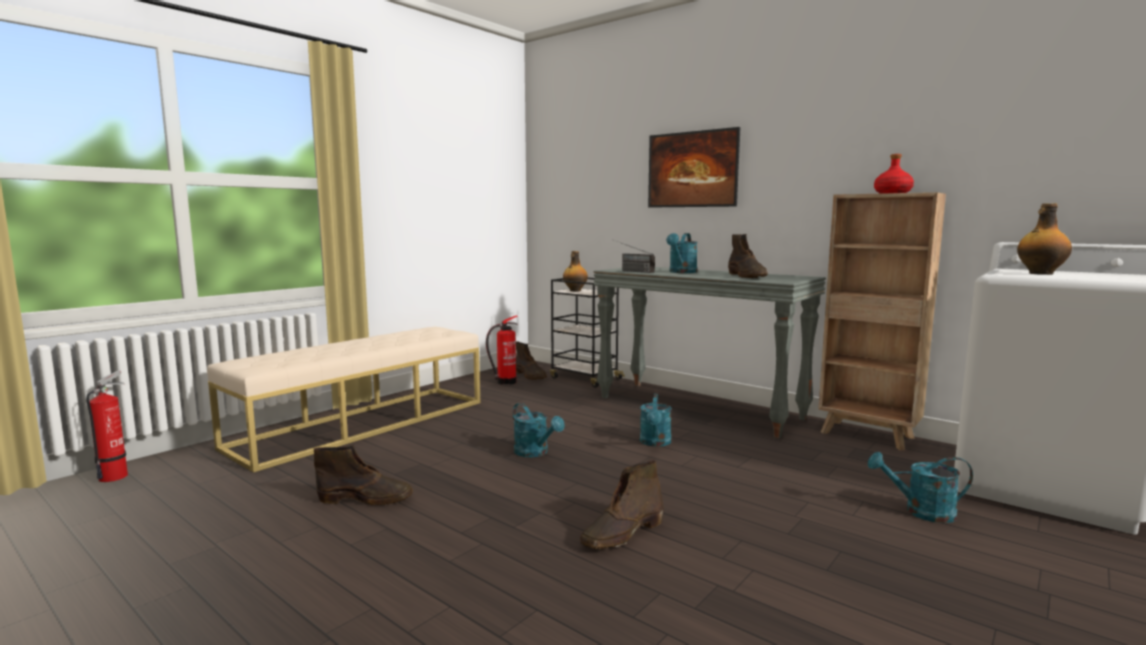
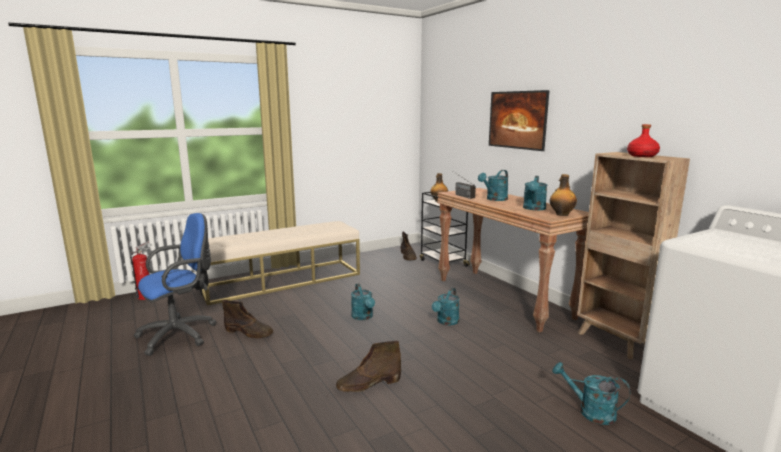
camera: 20 degrees right, 5 degrees up
fire extinguisher [486,315,518,385] -> none
grey console table [593,267,826,438] -> brown console table [437,188,589,333]
brown boot [728,234,768,278] -> turquoise watering can [523,176,547,210]
bottle [1017,203,1072,275] -> bottle moved to [550,174,577,216]
none -> blue office chair [134,213,217,356]

